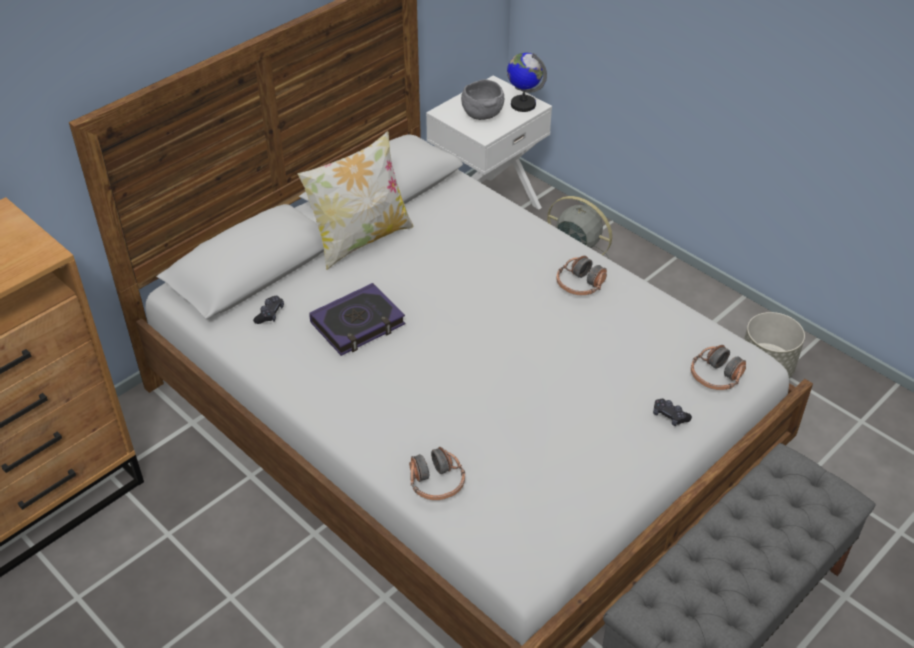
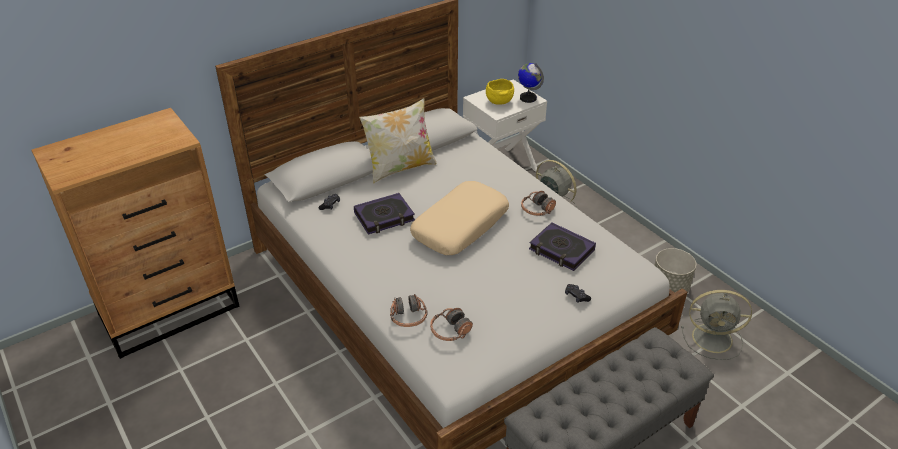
camera: 10 degrees right, 5 degrees down
grey bowl [461,79,504,120] -> yellow bowl [486,79,514,105]
headphones [691,345,746,390] -> headphones moved to [430,308,473,341]
none -> beige pillow [410,181,509,255]
none -> book [529,223,596,271]
none -> grey fan [681,290,752,360]

